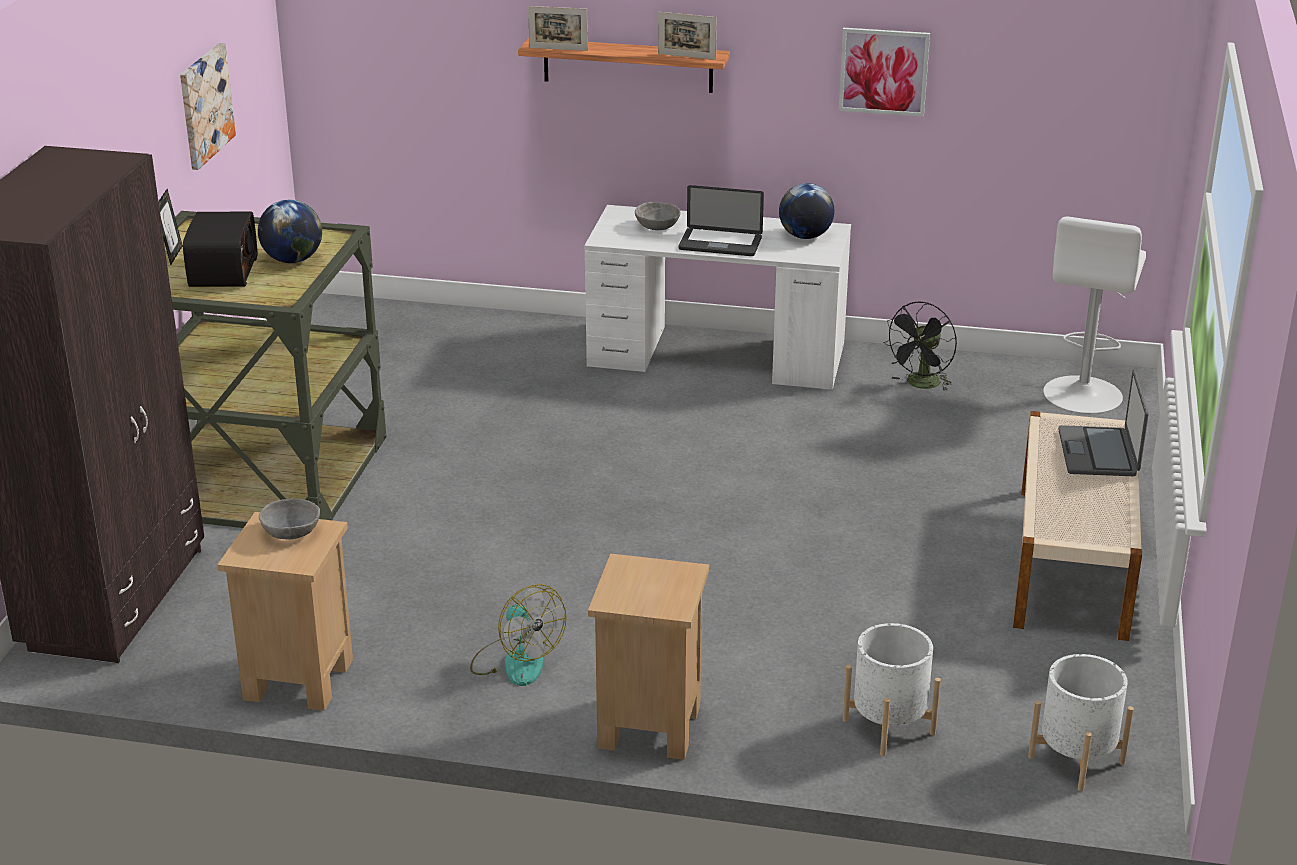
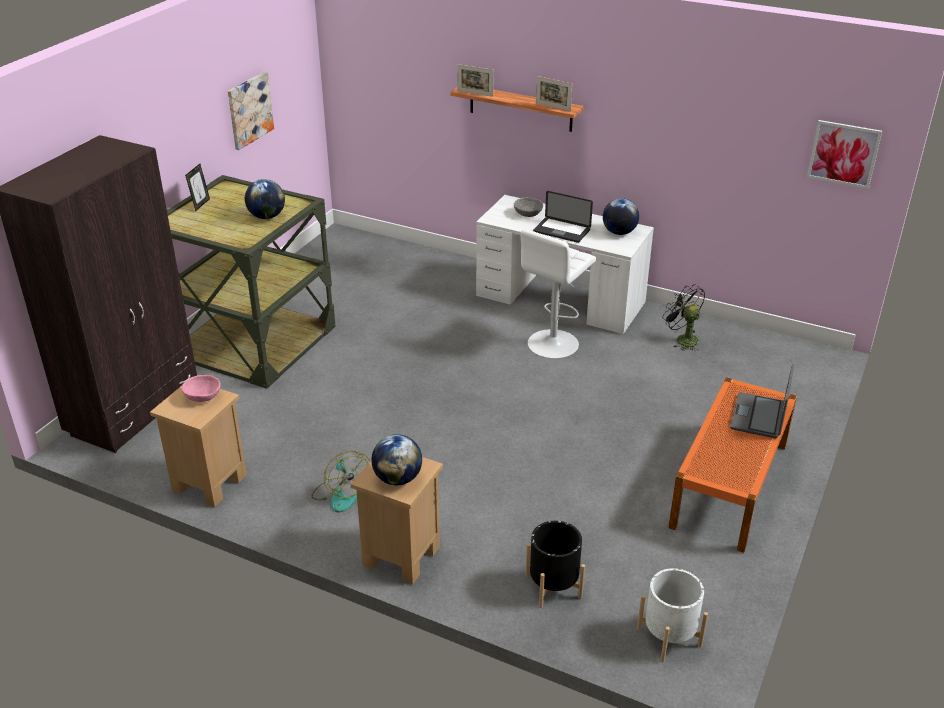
camera: 15 degrees right, 5 degrees up
radio [183,212,257,287] -> none
grey bowl [259,498,320,539] -> pink bowl [182,375,221,402]
picture [839,28,930,117] -> picture moved to [807,120,882,189]
white planter [843,623,941,756] -> black planter [526,521,585,608]
black fan [883,302,957,391] -> black fan turned 90 degrees clockwise [662,284,705,351]
beige bench [1013,411,1142,641] -> orange bench [668,377,797,553]
white stool [1043,217,1146,413] -> white stool moved to [520,229,596,358]
none -> globe [371,434,422,485]

